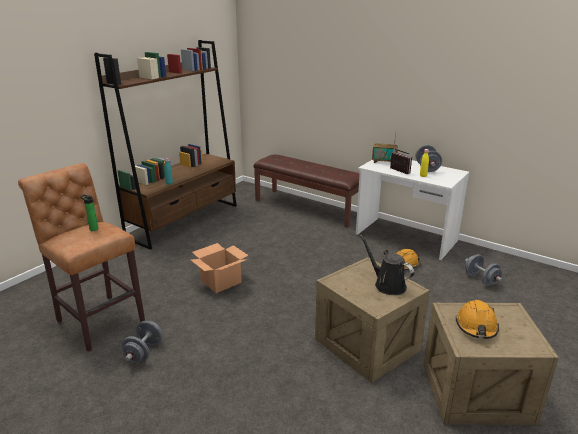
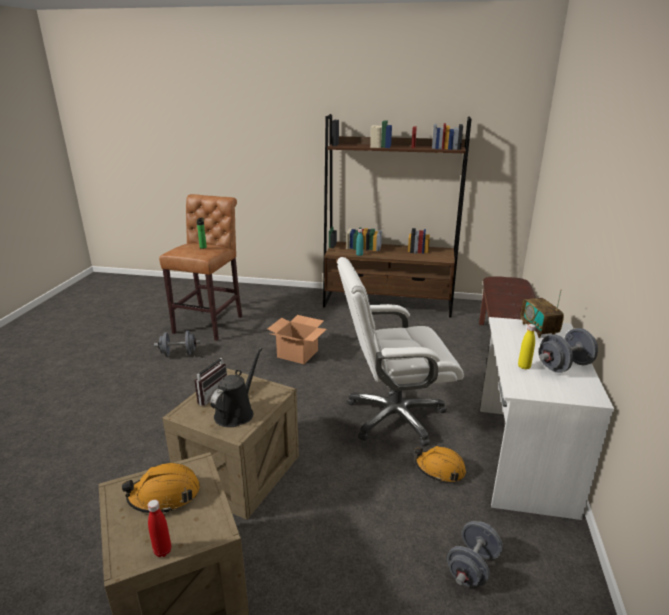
camera: 65 degrees right, 0 degrees up
radio [390,148,412,174] -> radio moved to [194,356,227,406]
none -> red bottle [148,500,171,557]
none -> white office chair [337,257,464,447]

